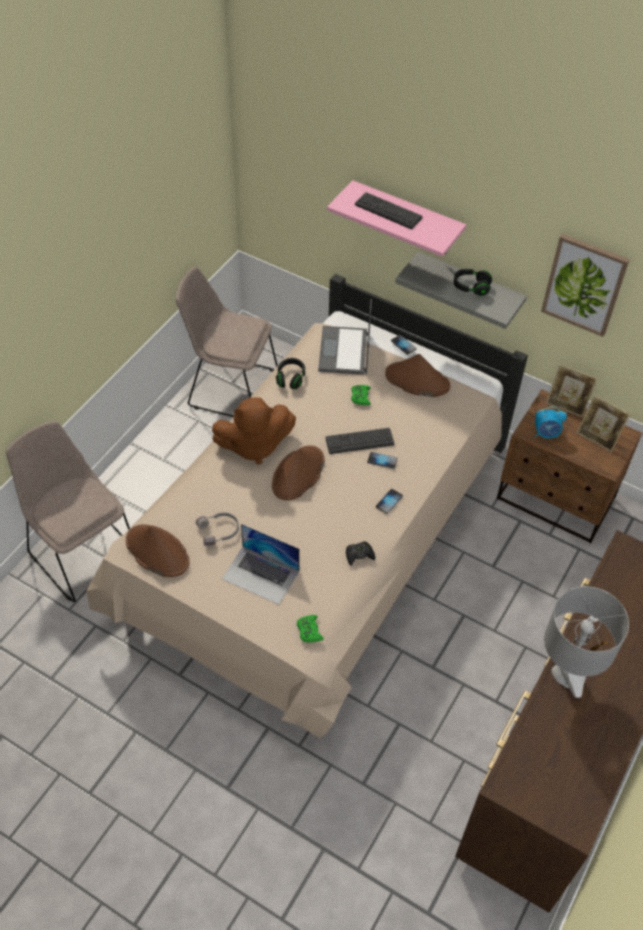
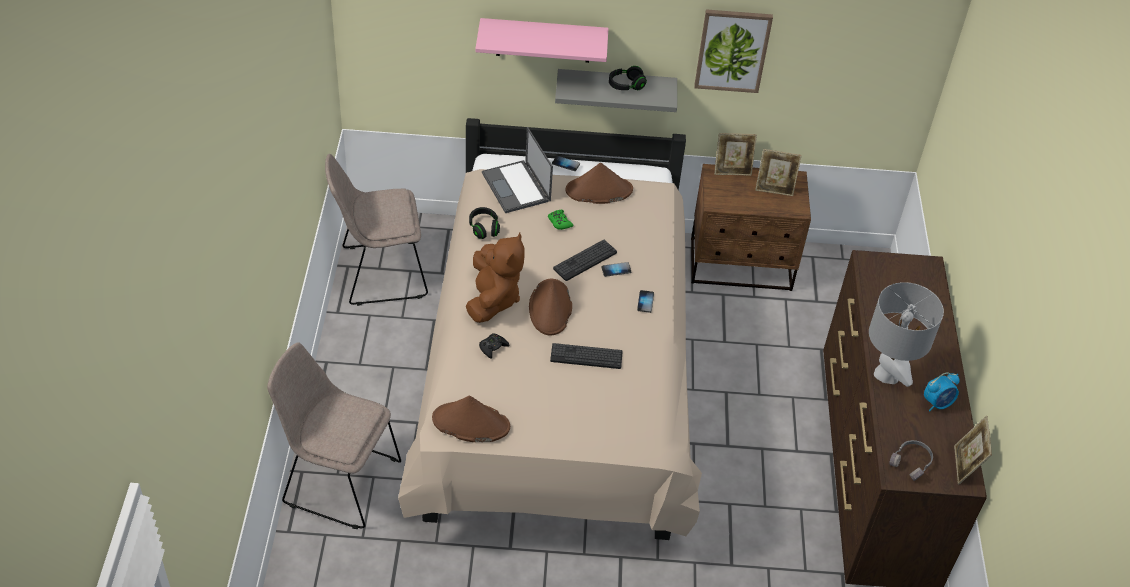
camera: 30 degrees left, 5 degrees down
grey headphones [196,512,239,546] -> grey headphones moved to [889,440,933,481]
brown plush toy [212,397,296,465] -> brown plush toy turned 45 degrees counterclockwise [466,232,525,323]
laptop [222,524,299,605] -> none
green game controller [297,615,324,642] -> none
black game controller [346,541,375,566] -> black game controller moved to [479,333,509,359]
keyboard [355,192,422,229] -> keyboard moved to [550,343,623,369]
alarm clock [535,407,567,438] -> alarm clock moved to [924,373,960,412]
none -> picture frame [954,416,992,484]

